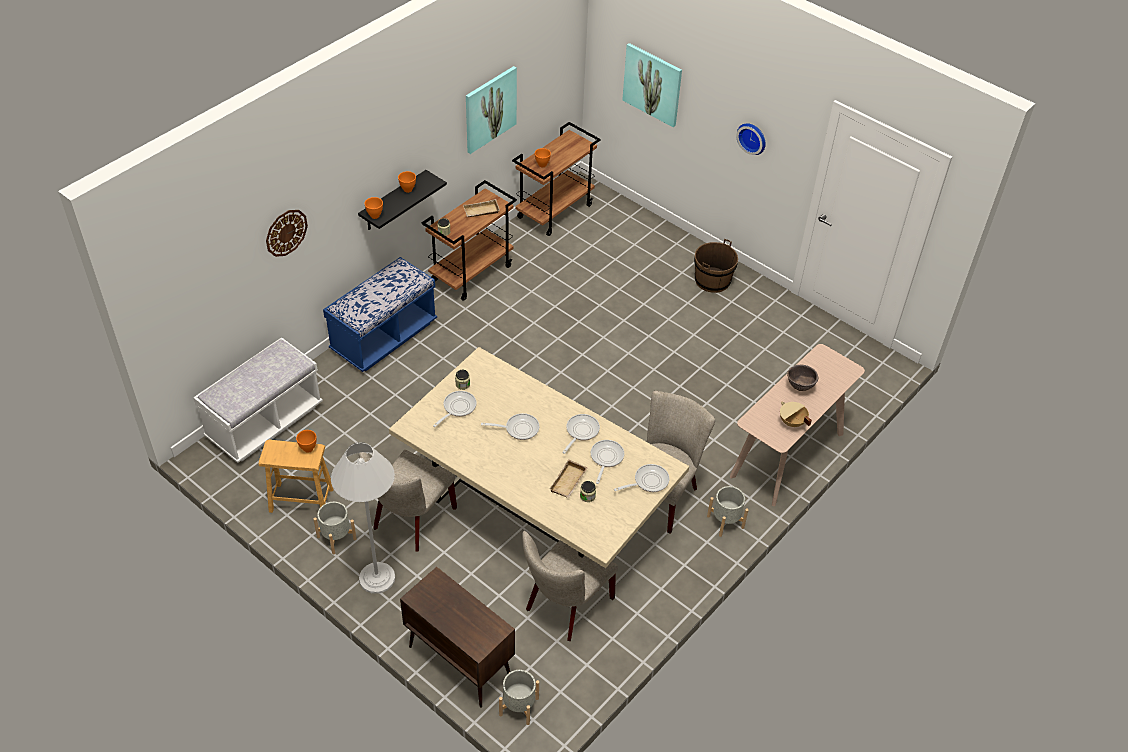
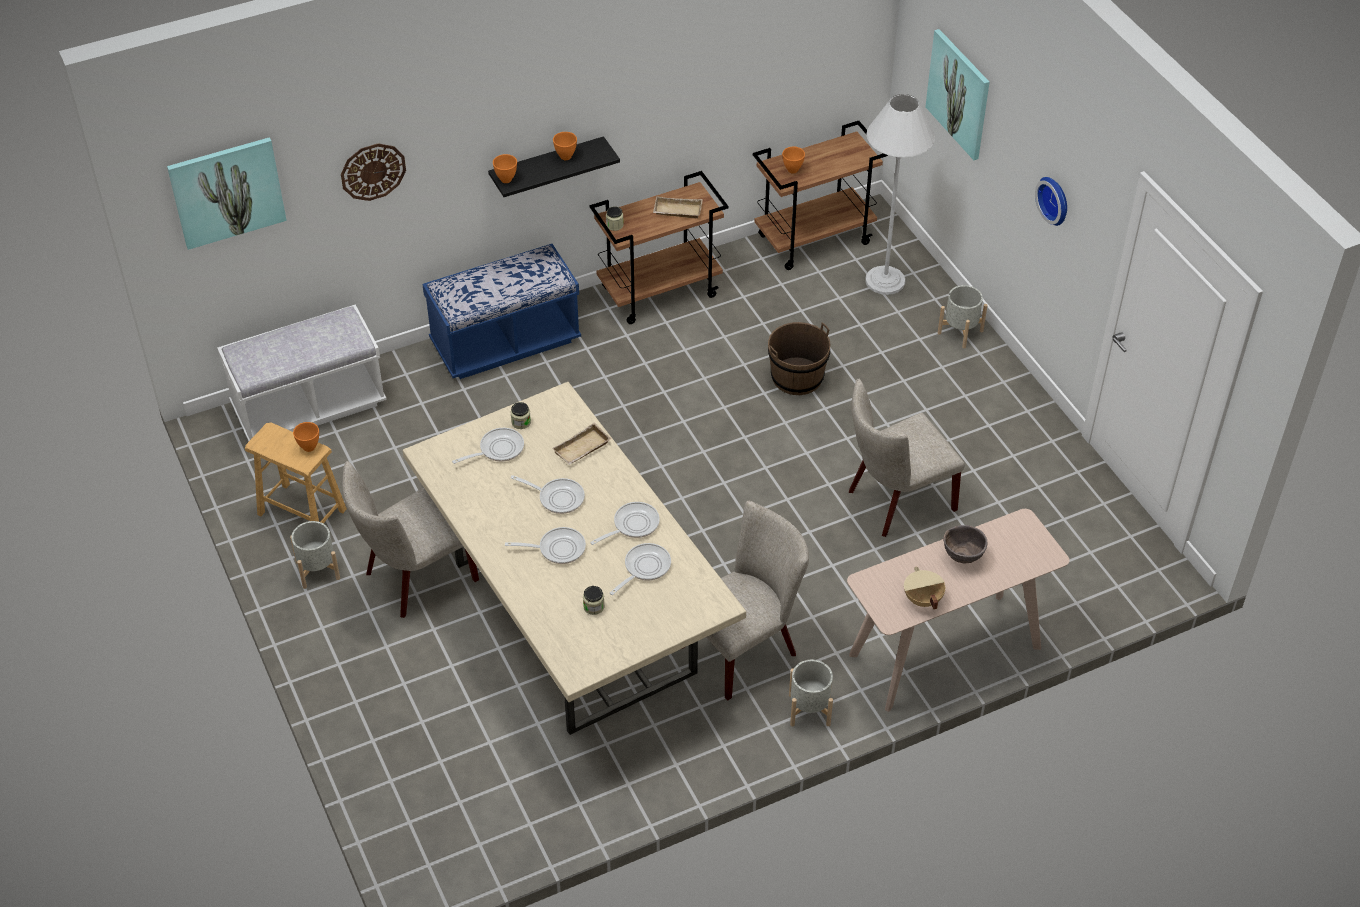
camera: 25 degrees right, 0 degrees up
white floor lamp [331,442,395,594] -> white floor lamp moved to [865,94,935,295]
brown cabinet [400,567,515,708] -> none
picture [466,66,517,154] -> picture moved to [167,137,287,250]
grey planter [499,670,539,725] -> grey planter moved to [938,285,988,348]
beige chair [522,531,618,641] -> beige chair moved to [849,379,965,537]
beige tray [549,459,588,498] -> beige tray moved to [552,423,611,465]
frying pan [614,464,669,492] -> frying pan moved to [505,527,586,564]
brown bucket [694,239,738,293] -> brown bucket moved to [768,322,830,395]

